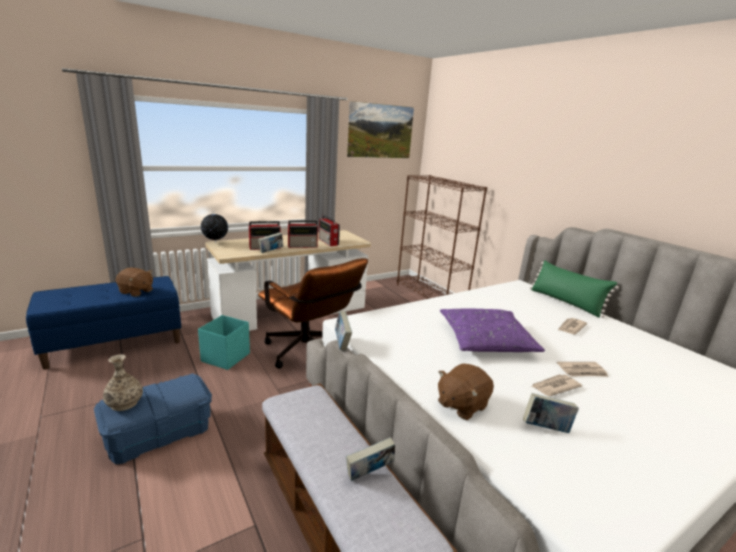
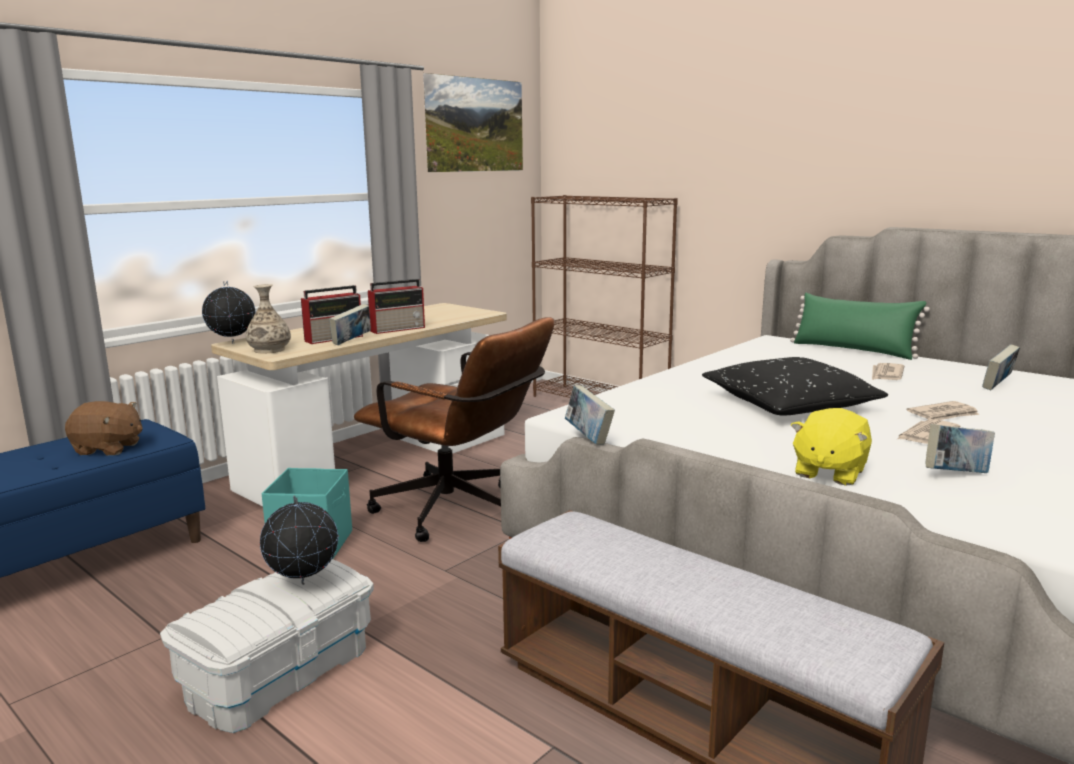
camera: 15 degrees left, 5 degrees down
blue storage box [94,373,212,464] -> white storage box [160,559,374,733]
vase [103,354,143,411] -> vase moved to [246,284,291,354]
radio [319,215,340,246] -> none
book [346,437,395,481] -> book moved to [982,344,1020,390]
brown plush toy [438,363,494,420] -> yellow plush toy [791,408,872,486]
purple pillow [440,308,545,352] -> black pillow [702,357,888,415]
none -> globe [260,495,339,585]

